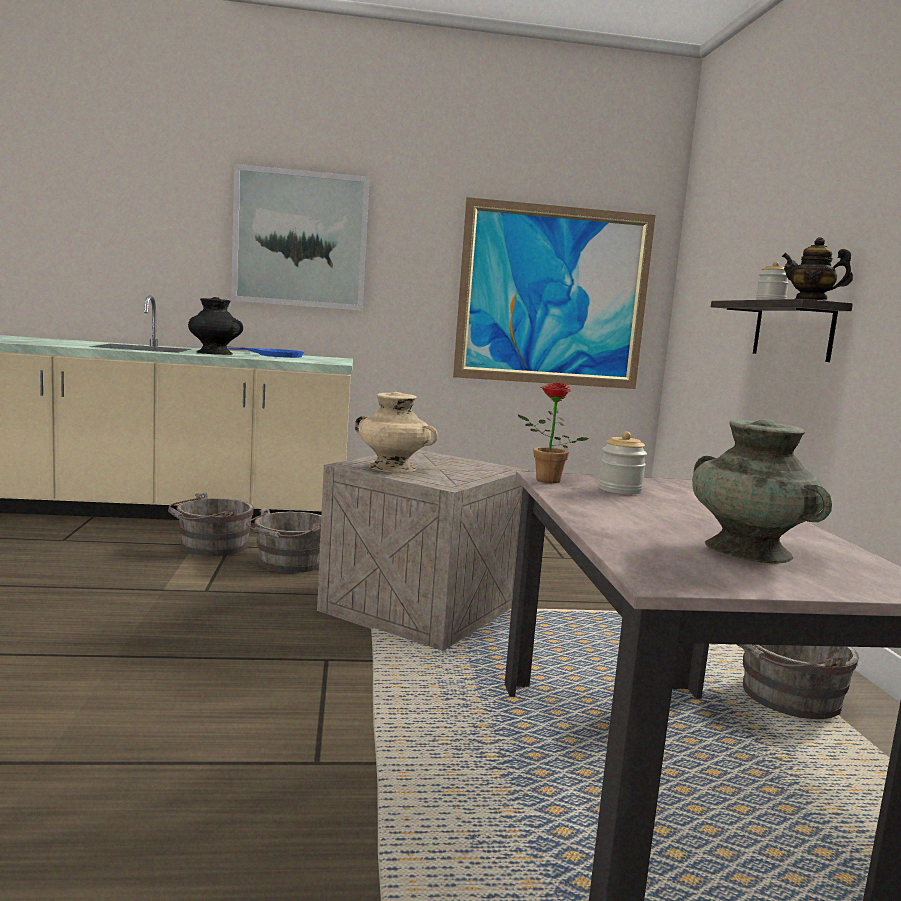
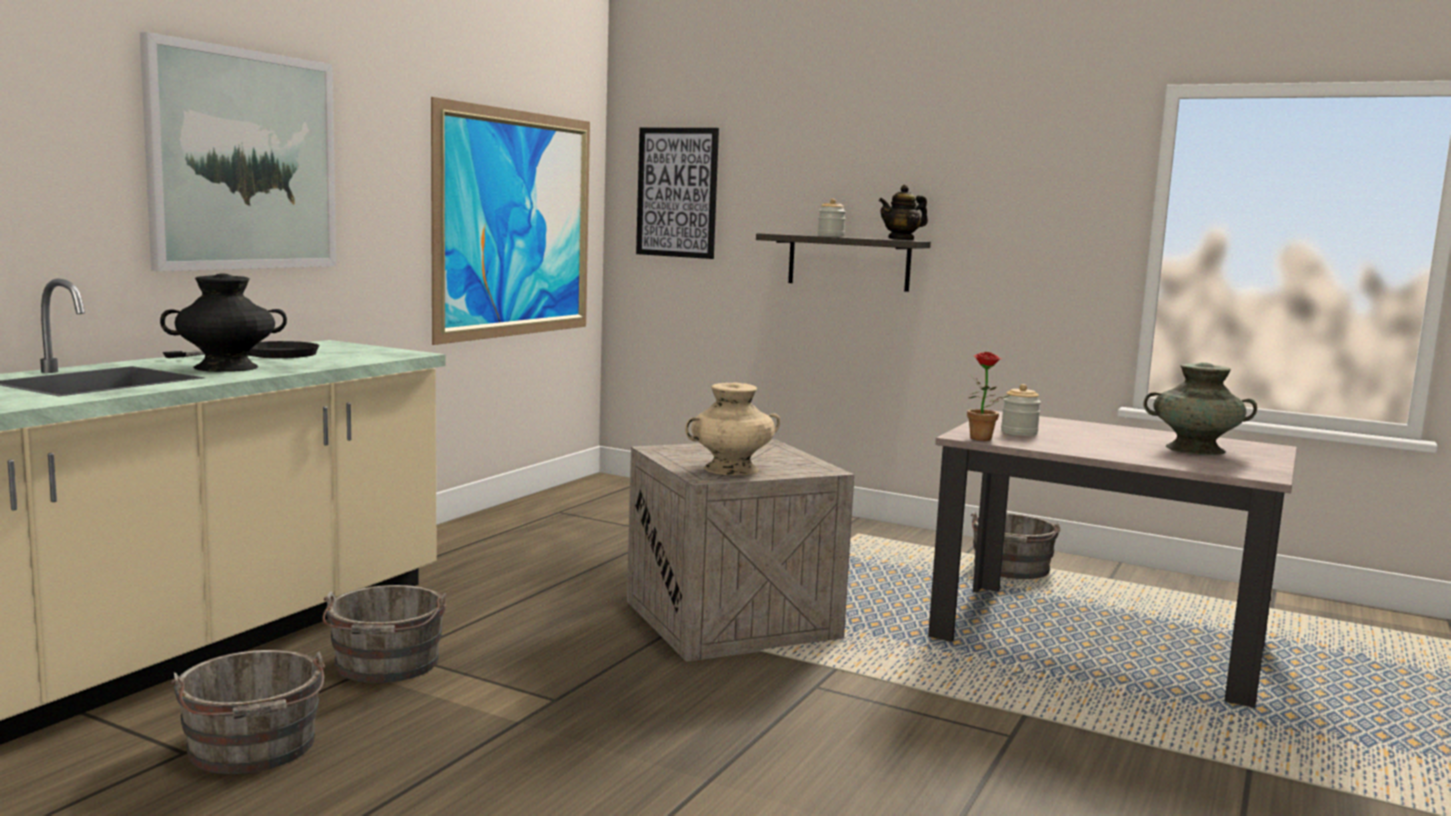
camera: 55 degrees left, 0 degrees up
blue frying pan [226,346,304,358] -> black frying pan [163,341,319,358]
grey bucket [246,508,321,573] -> grey bucket moved to [171,650,325,774]
none -> picture [636,128,719,259]

